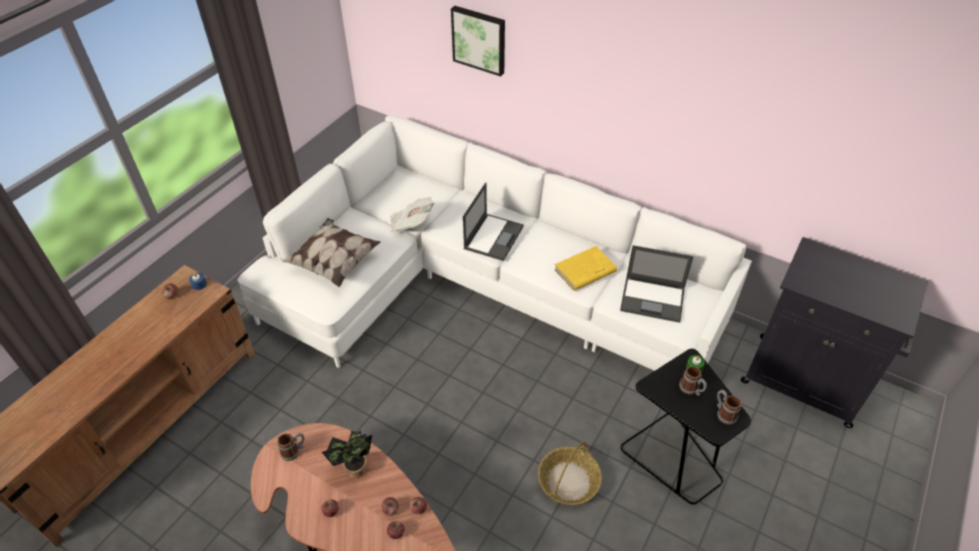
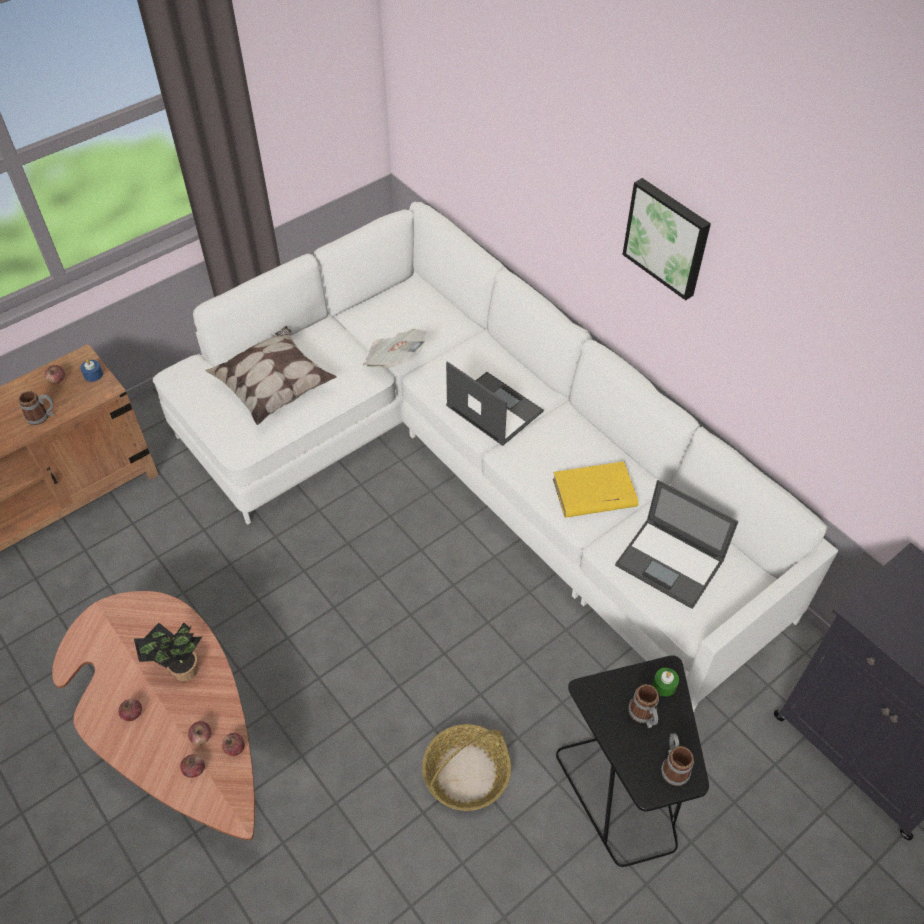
camera: 20 degrees right, 5 degrees up
mug [277,433,304,461] -> mug moved to [18,391,54,425]
picture [451,6,505,77] -> picture moved to [622,178,711,300]
laptop [463,183,524,261] -> laptop turned 90 degrees counterclockwise [446,361,544,446]

